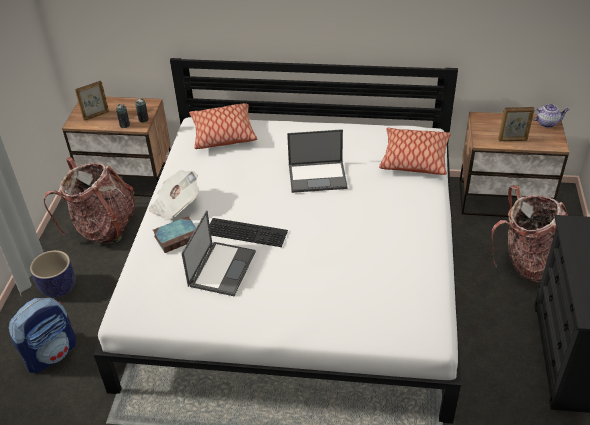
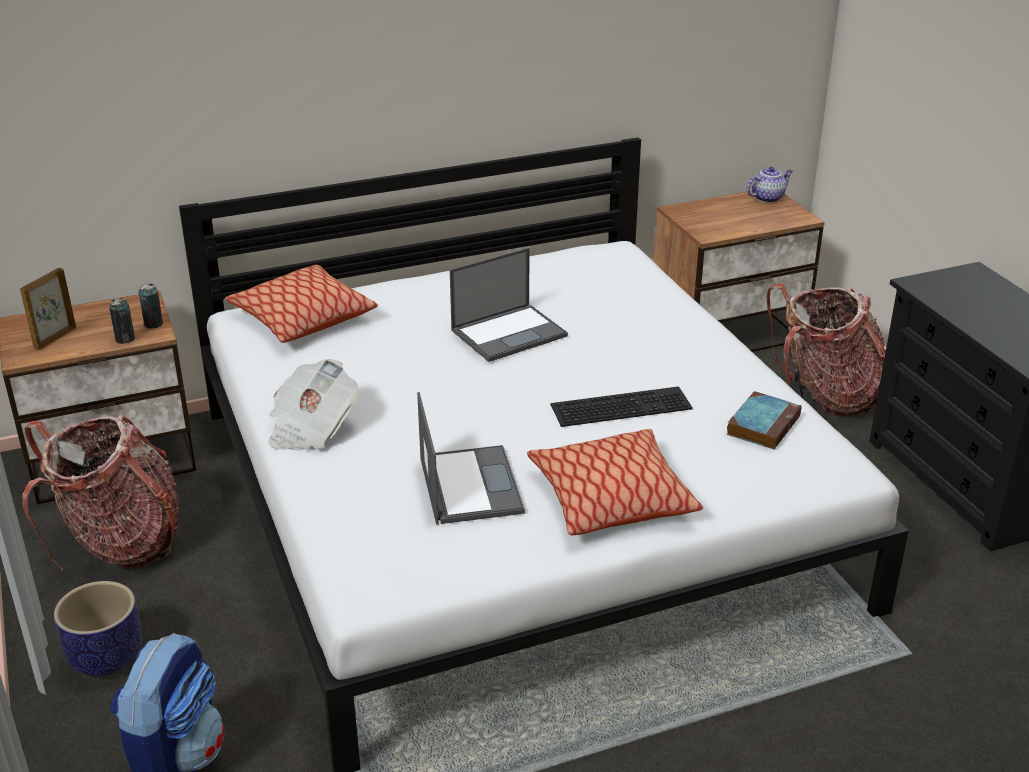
camera: 30 degrees left, 10 degrees down
book [153,216,196,253] -> book moved to [727,391,802,450]
keyboard [210,218,288,247] -> keyboard moved to [550,386,693,427]
pillow [379,127,451,175] -> pillow moved to [527,429,703,535]
picture frame [498,107,535,141] -> none

